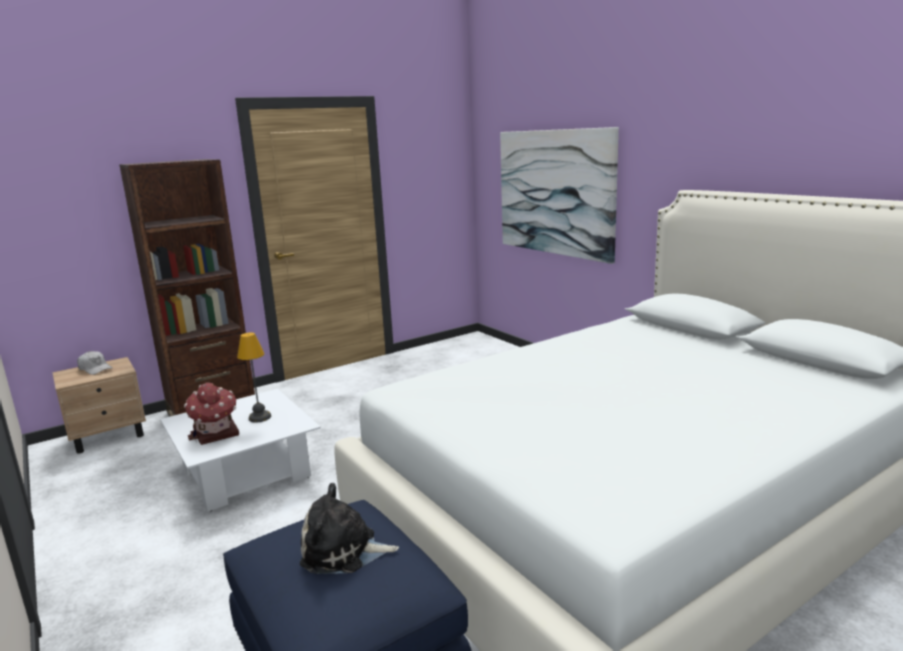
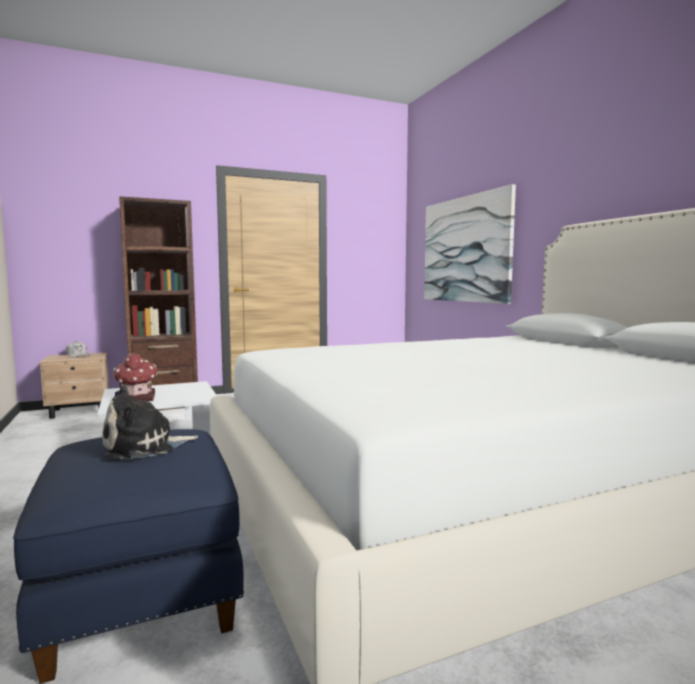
camera: 10 degrees right, 10 degrees down
table lamp [237,333,271,423] -> none
plush toy [300,483,399,574] -> plush toy turned 45 degrees counterclockwise [103,386,198,460]

